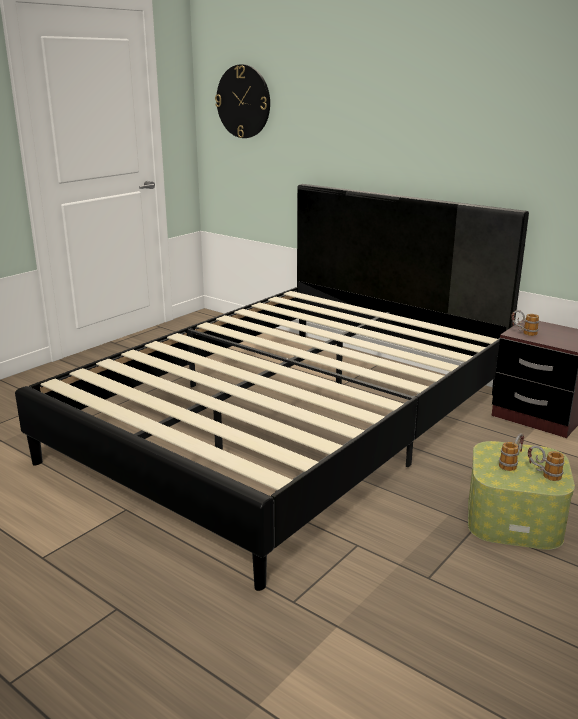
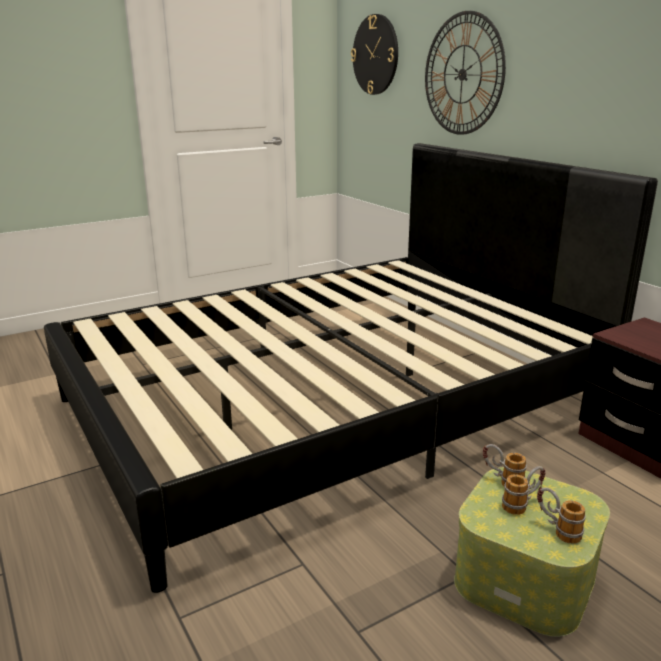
camera: 20 degrees right, 0 degrees up
mug [511,310,539,336] -> mug moved to [483,444,527,486]
none -> wall clock [425,11,506,135]

